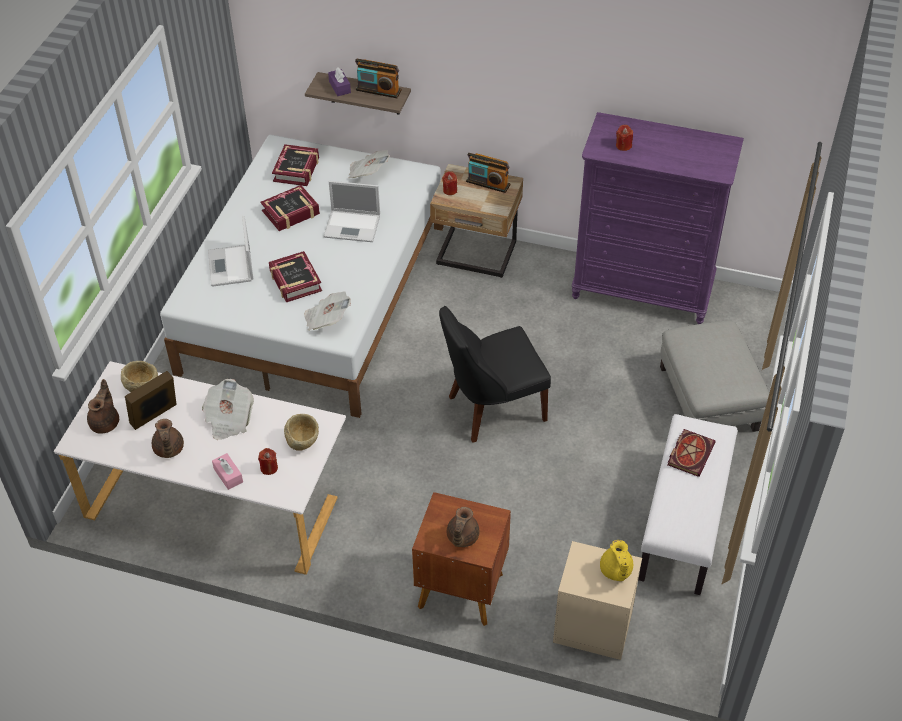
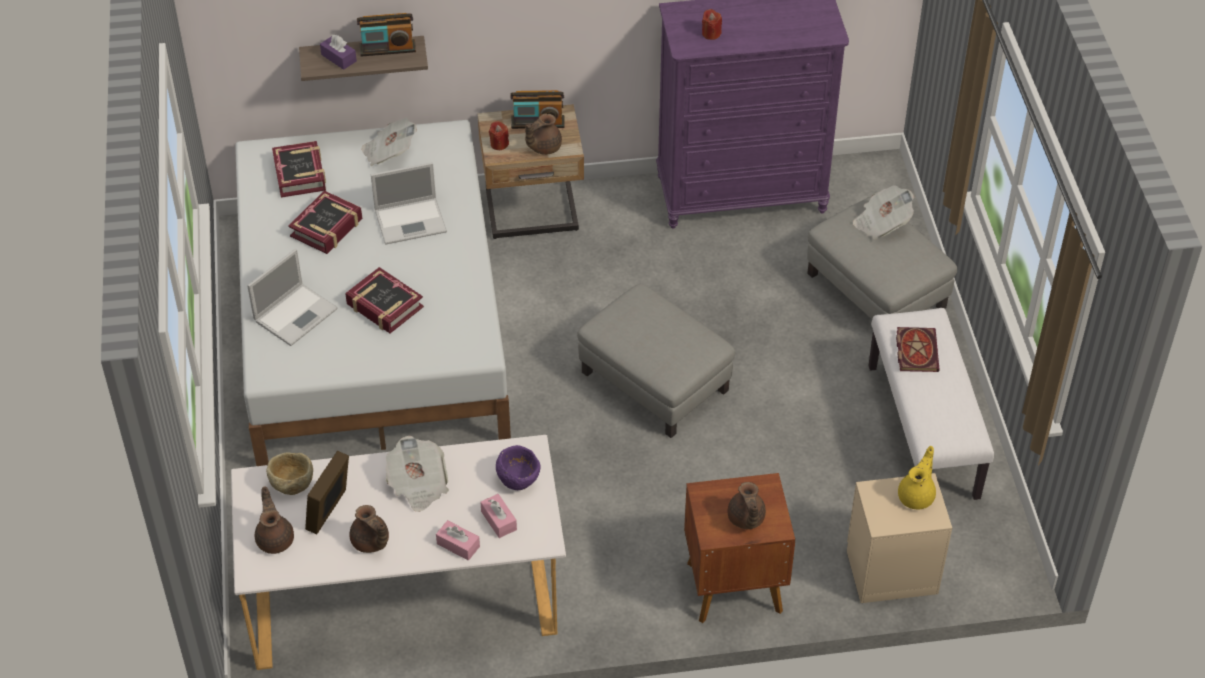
camera: 25 degrees left, 0 degrees up
laptop [208,216,253,287] -> laptop turned 105 degrees counterclockwise [247,249,338,346]
red candle [258,448,278,475] -> pink tissue box [480,494,517,538]
beige bowl [284,414,319,451] -> purple bowl [496,445,540,490]
newspaper [304,291,351,331] -> newspaper moved to [853,185,914,240]
black chair [439,306,551,443] -> grey ottoman [577,284,735,438]
yellow teapot [600,540,633,581] -> yellow teapot turned 120 degrees counterclockwise [898,446,936,510]
none -> brown teapot [525,114,562,155]

